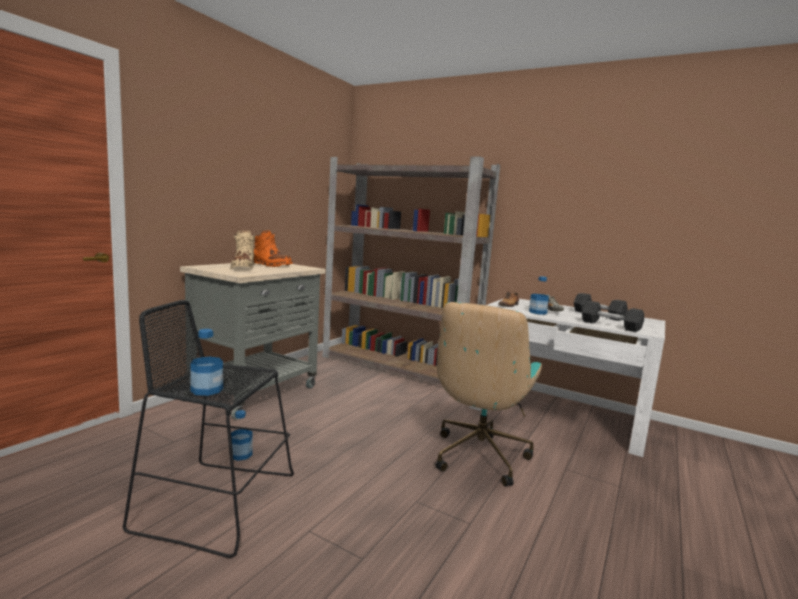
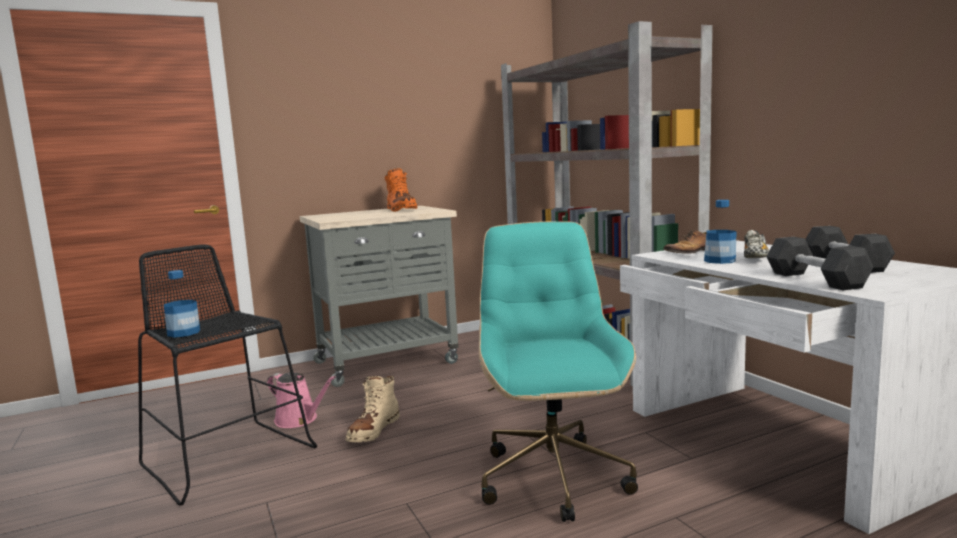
camera: 35 degrees right, 0 degrees up
beige boot [231,230,255,269] -> beige boot moved to [346,376,400,442]
bottle [231,410,253,461] -> pink watering can [267,372,336,428]
turquoise office chair [436,302,542,487] -> turquoise office chair turned 120 degrees clockwise [479,221,638,522]

